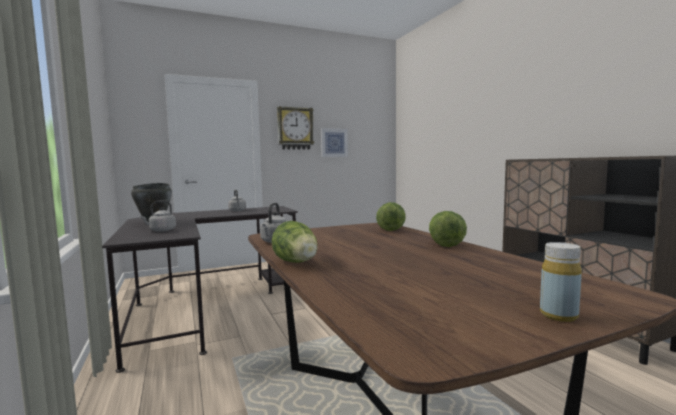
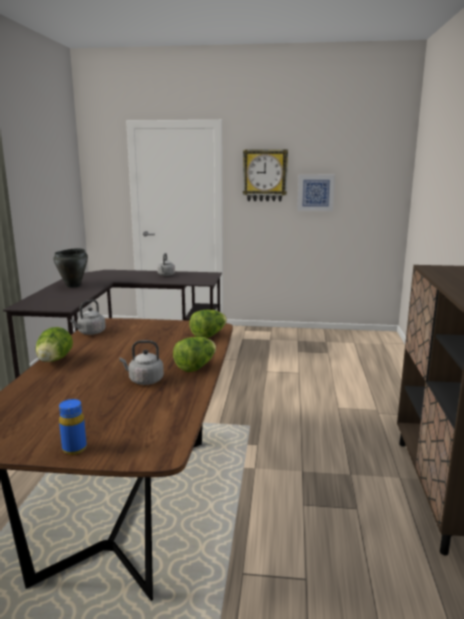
camera: 30 degrees right, 10 degrees up
grey kettle [140,200,176,232] -> grey kettle moved to [119,340,164,385]
yellow bottle [540,242,582,322] -> blue bottle [59,399,87,455]

